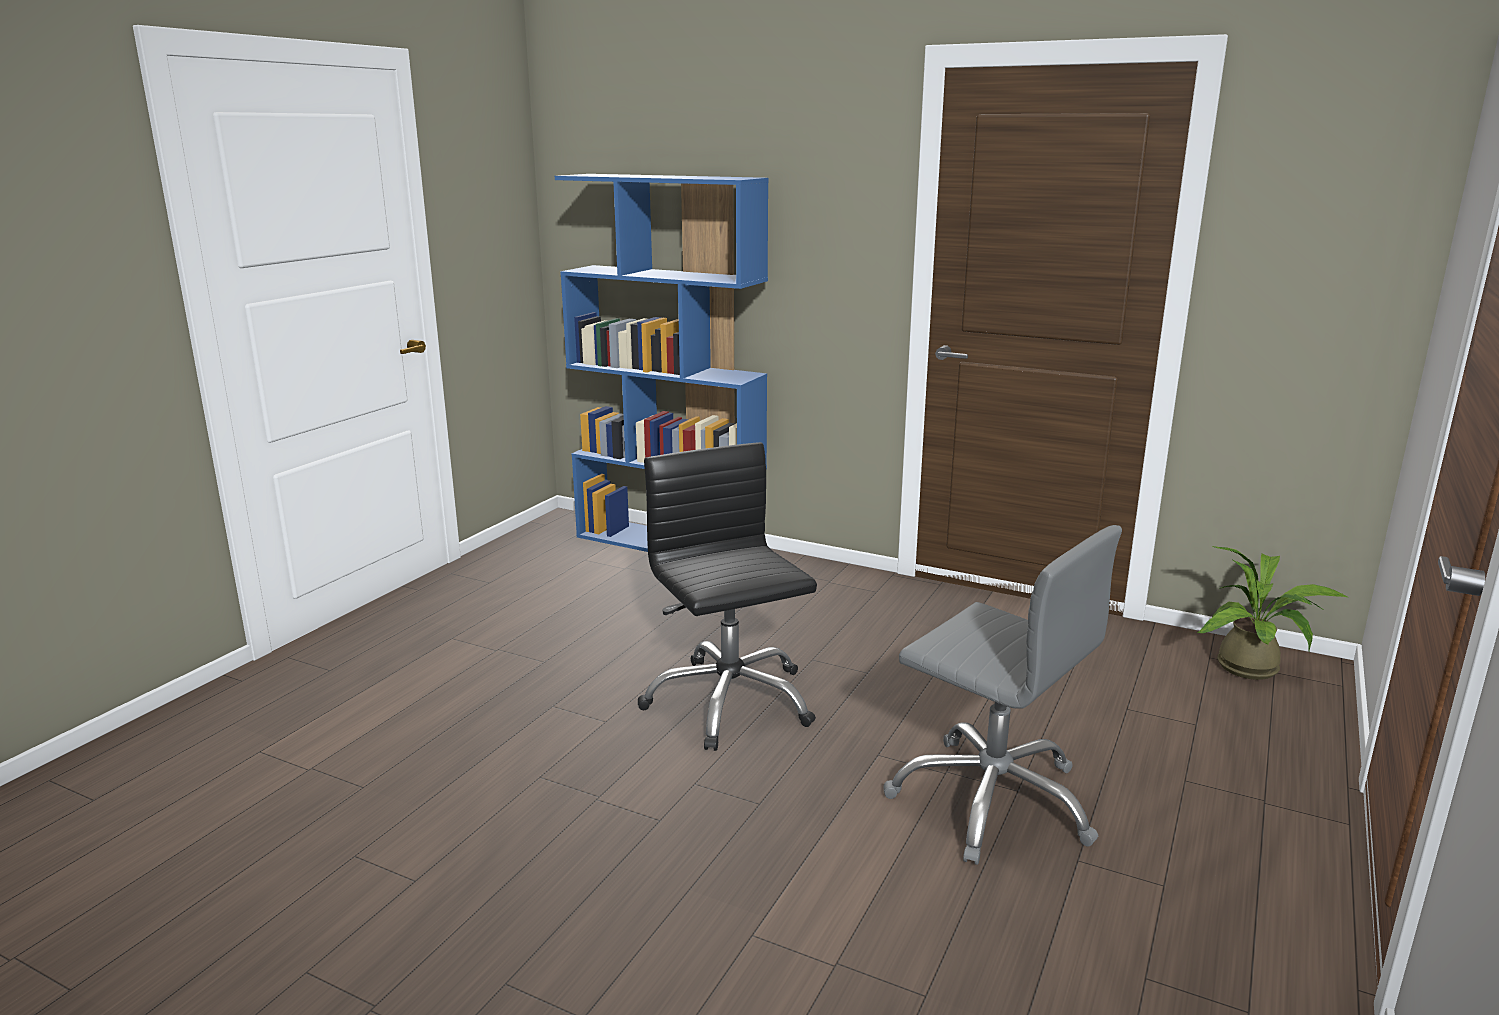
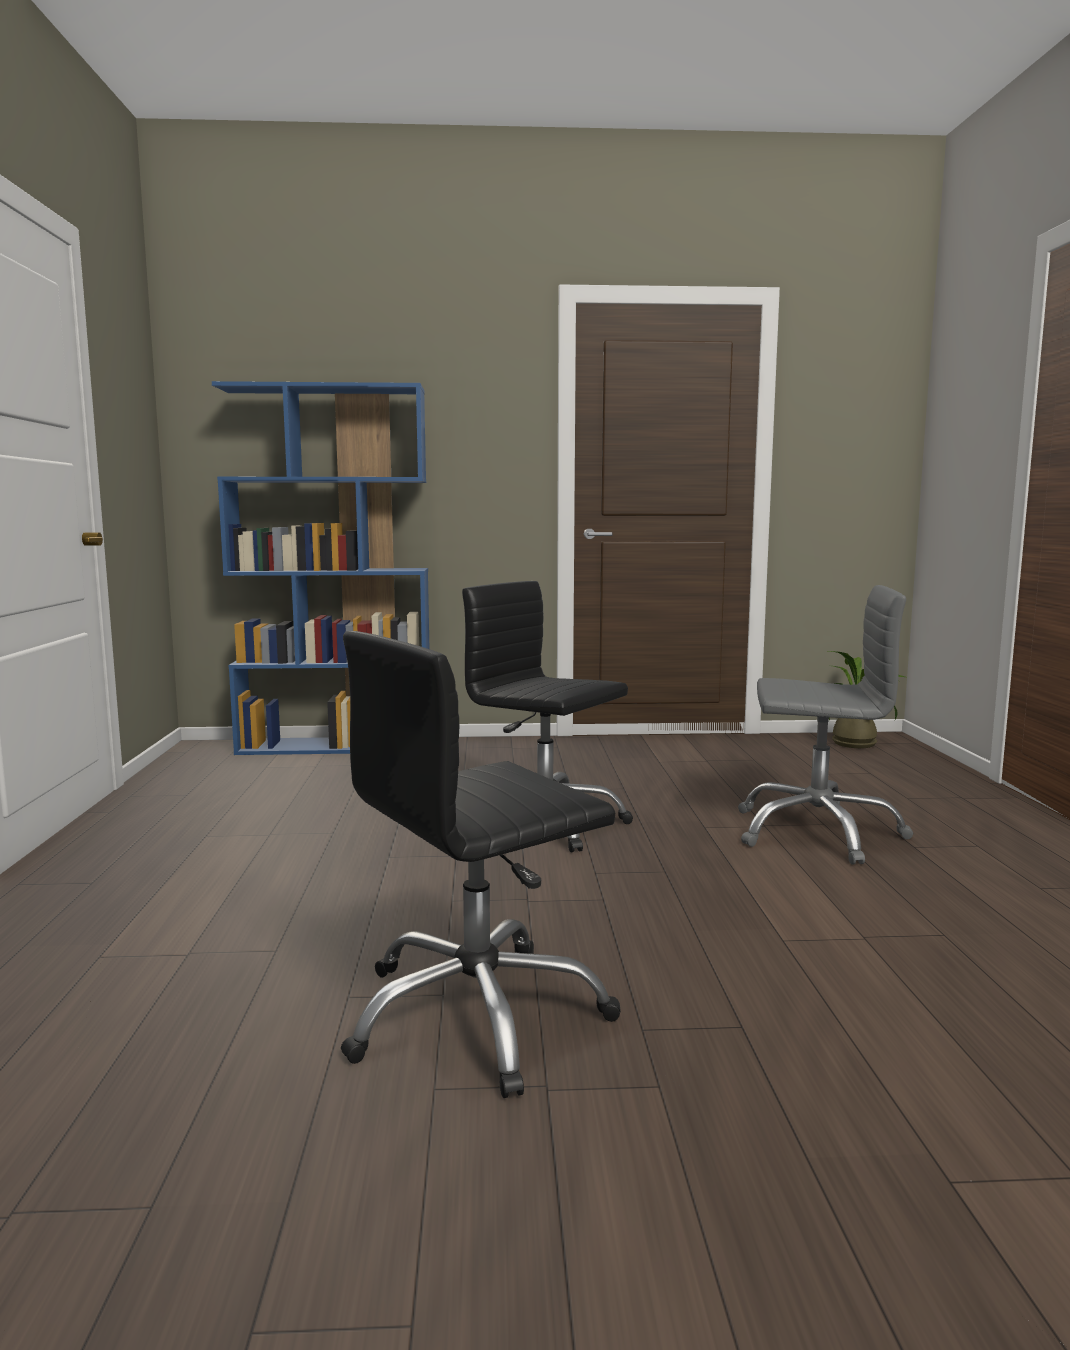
camera: 30 degrees left, 10 degrees down
none -> black office chair [341,631,621,1098]

